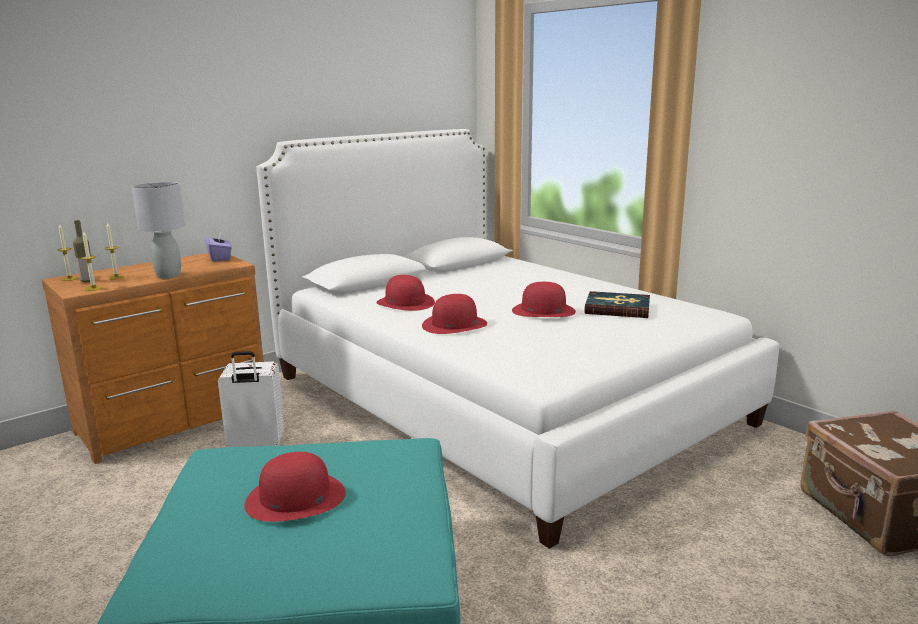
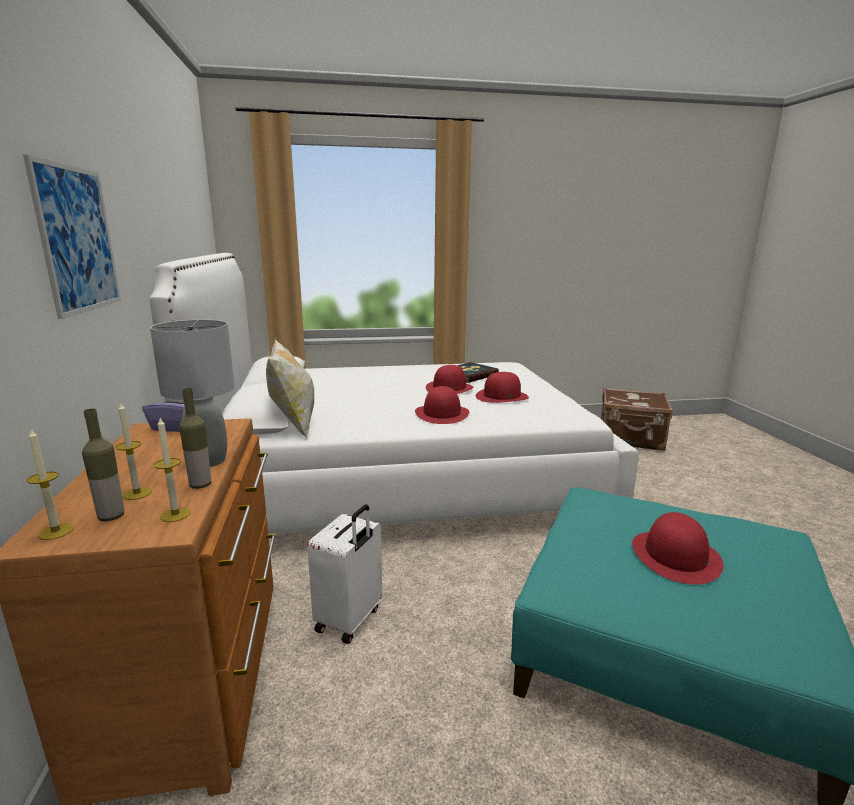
camera: 60 degrees left, 0 degrees up
red hat [376,275,435,311] -> red hat moved to [476,372,529,403]
none -> picture [23,154,121,319]
none -> bottle [179,388,211,489]
none -> pillow [266,339,314,438]

